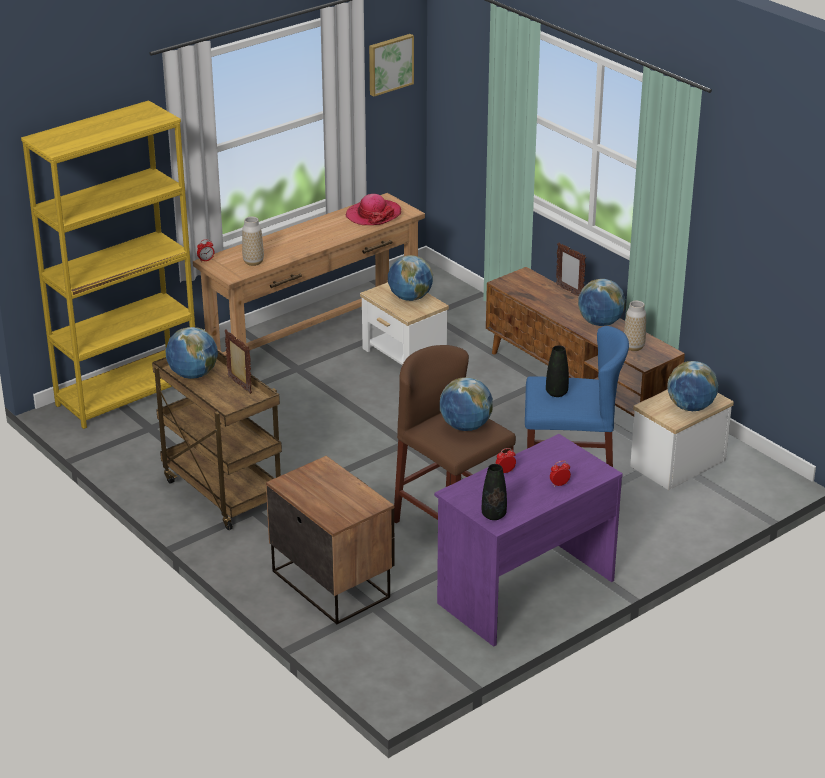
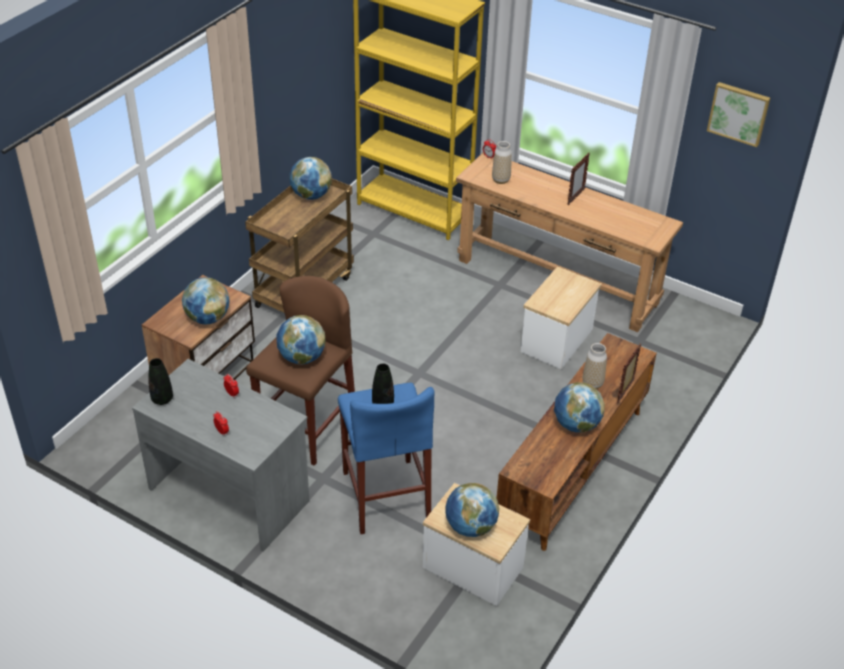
camera: 70 degrees right, 10 degrees up
picture frame [225,329,252,394] -> picture frame moved to [568,152,590,205]
hat [346,194,401,225] -> none
globe [388,255,433,301] -> globe moved to [182,277,230,325]
purple desk [434,434,623,647] -> grey desk [132,359,310,552]
vase [624,301,646,351] -> vase moved to [582,343,607,389]

